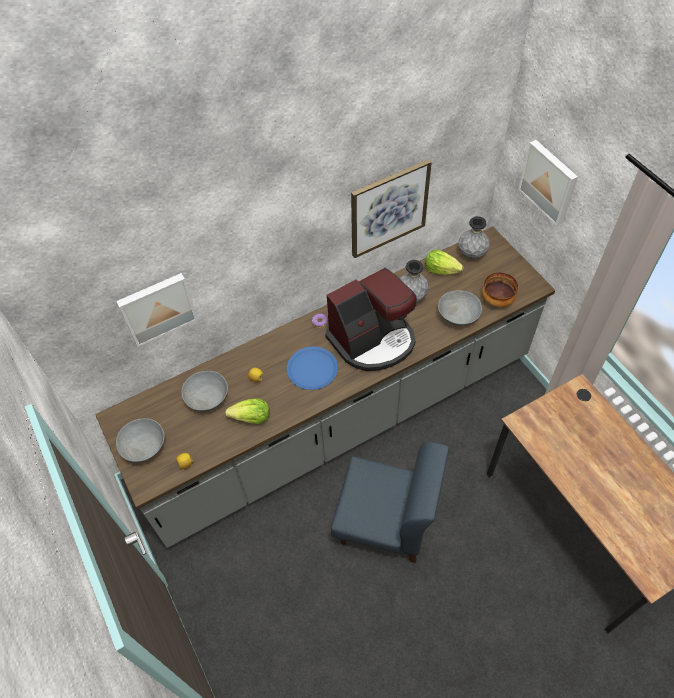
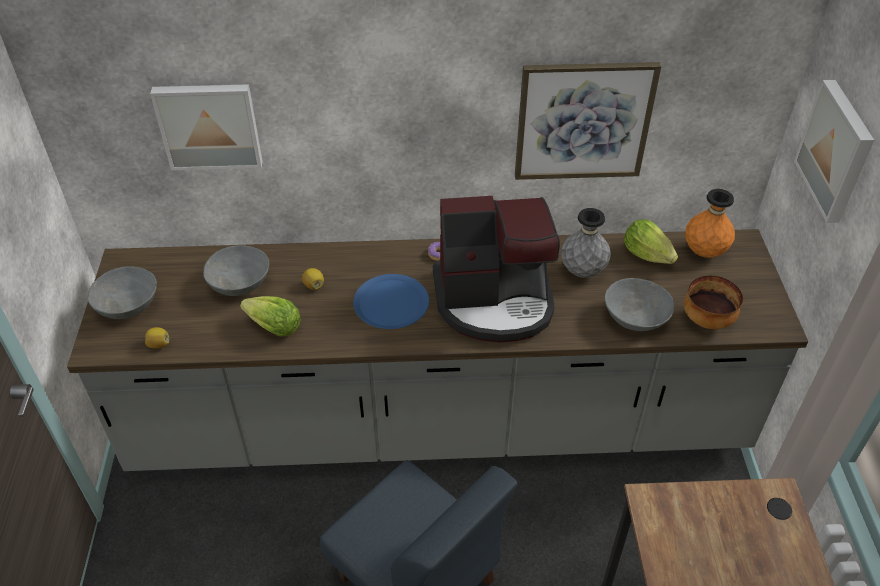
camera: 25 degrees right, 10 degrees down
grey vase [458,216,490,259] -> orange vase [685,189,735,258]

